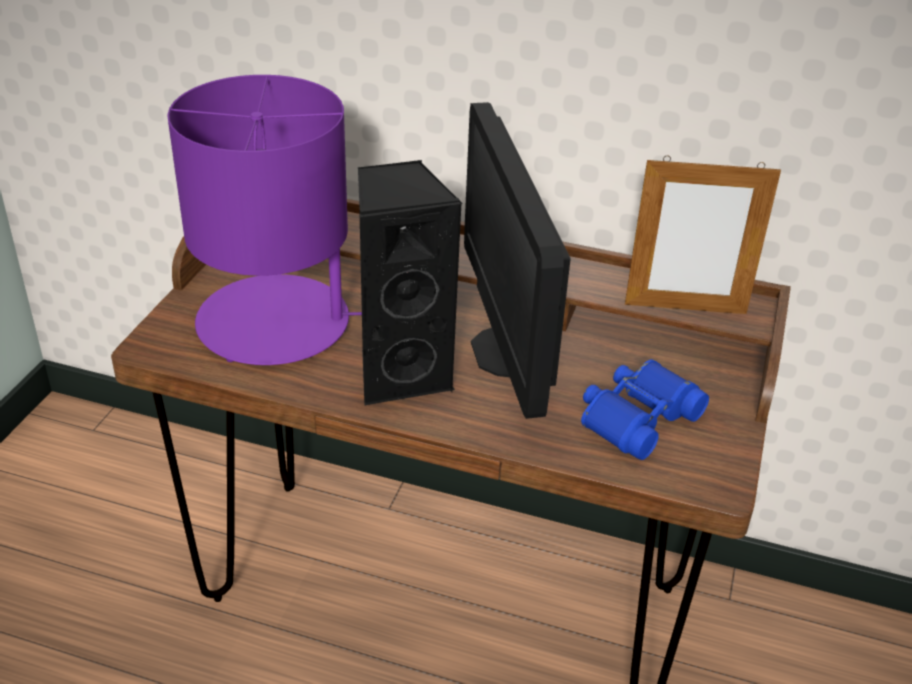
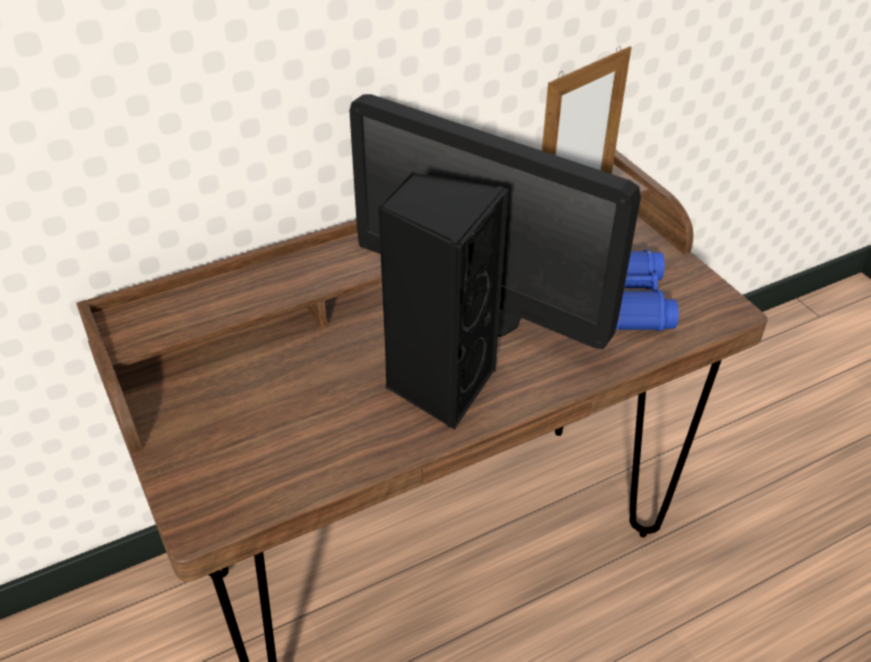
camera: 45 degrees left, 5 degrees up
purple table lamp [167,75,362,365] -> none

